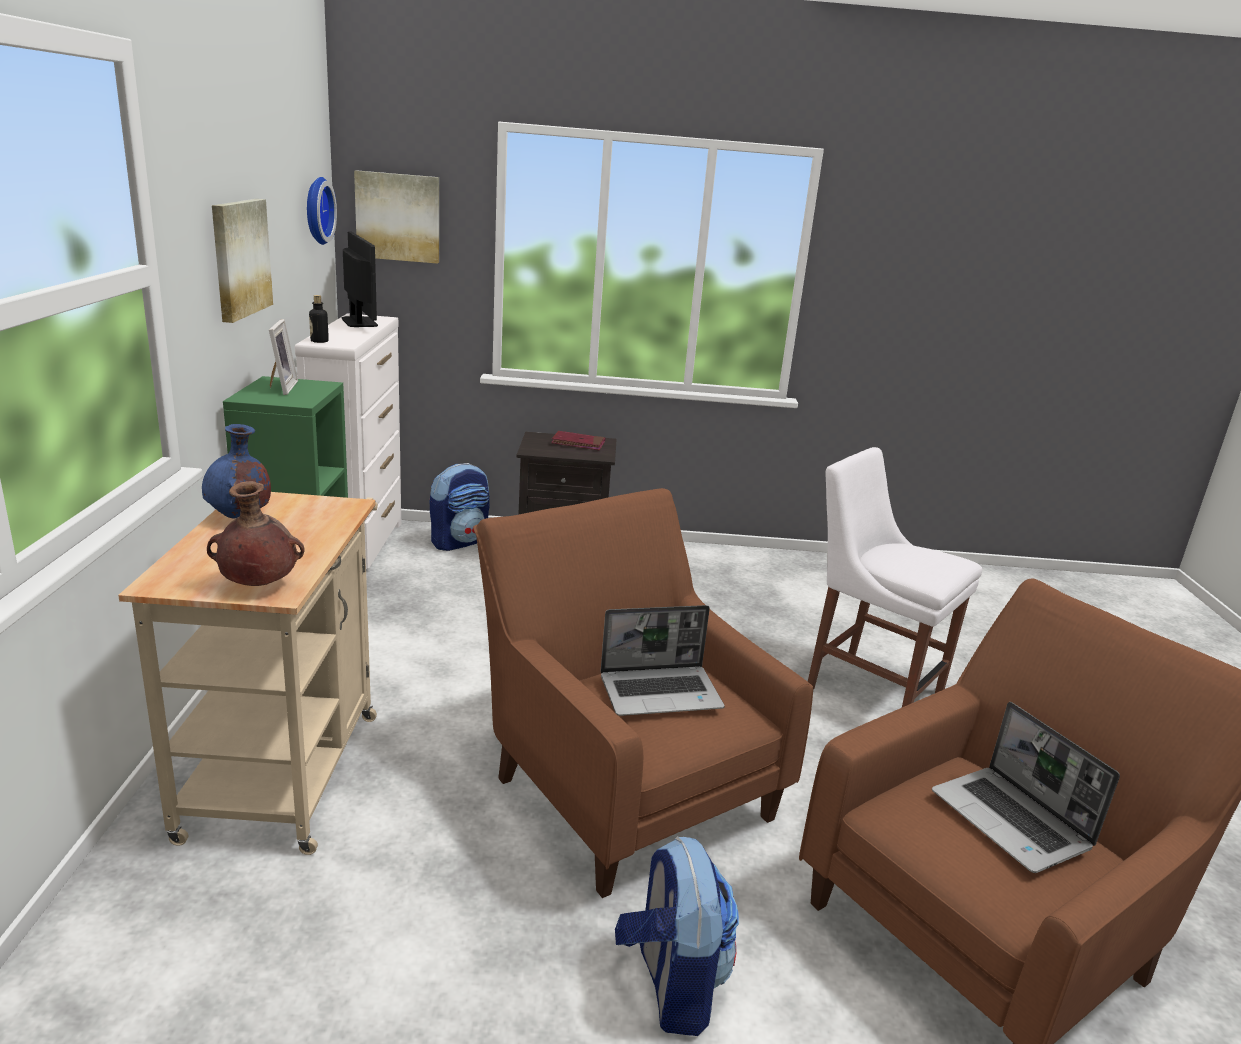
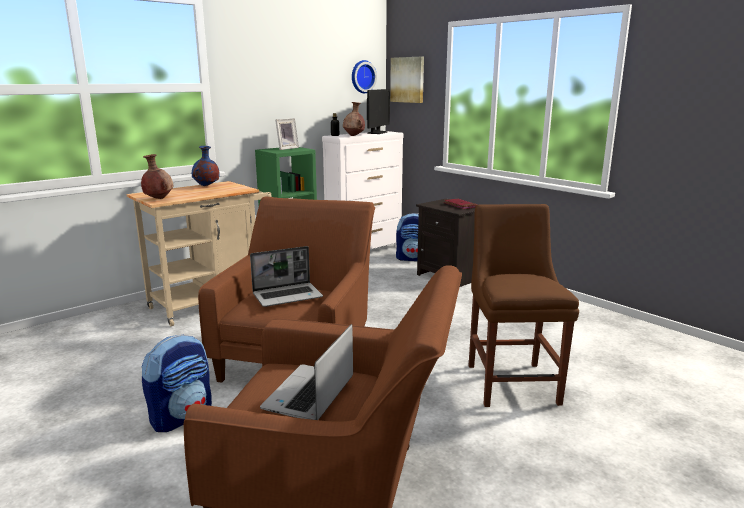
camera: 50 degrees right, 5 degrees down
picture [212,199,273,323] -> none
laptop [600,605,725,716] -> laptop turned 60 degrees counterclockwise [250,246,323,307]
white chair [808,447,982,707] -> brown chair [469,204,579,407]
none -> brown vase [343,102,365,136]

